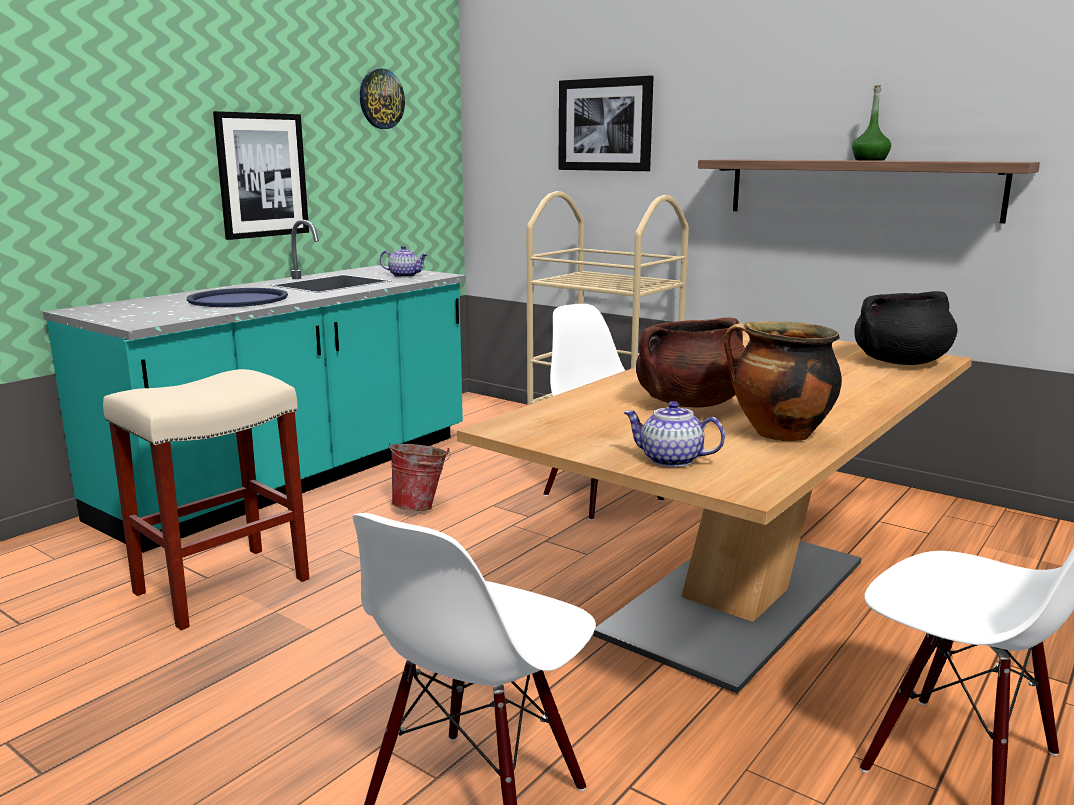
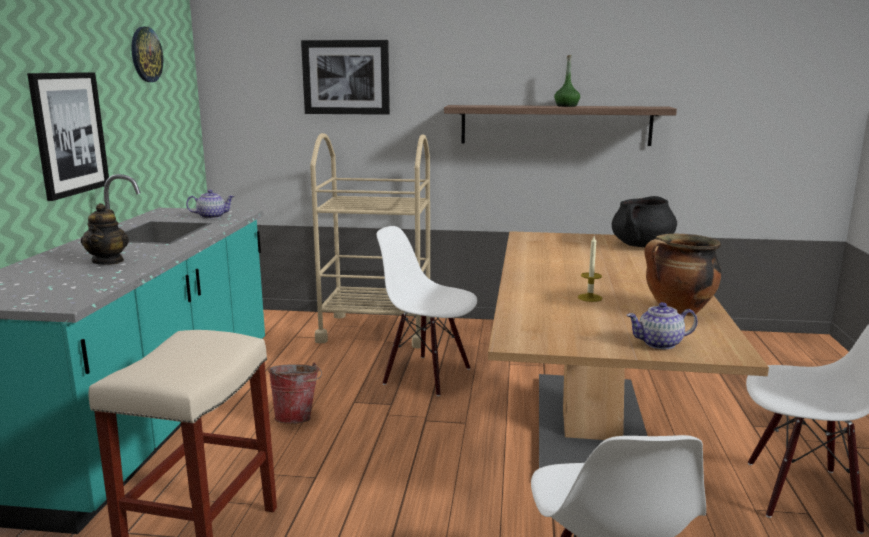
camera: 30 degrees left, 0 degrees up
blue tray [187,288,288,307] -> teapot [81,203,129,265]
brown cooking pot [636,317,745,407] -> candle [578,236,602,302]

